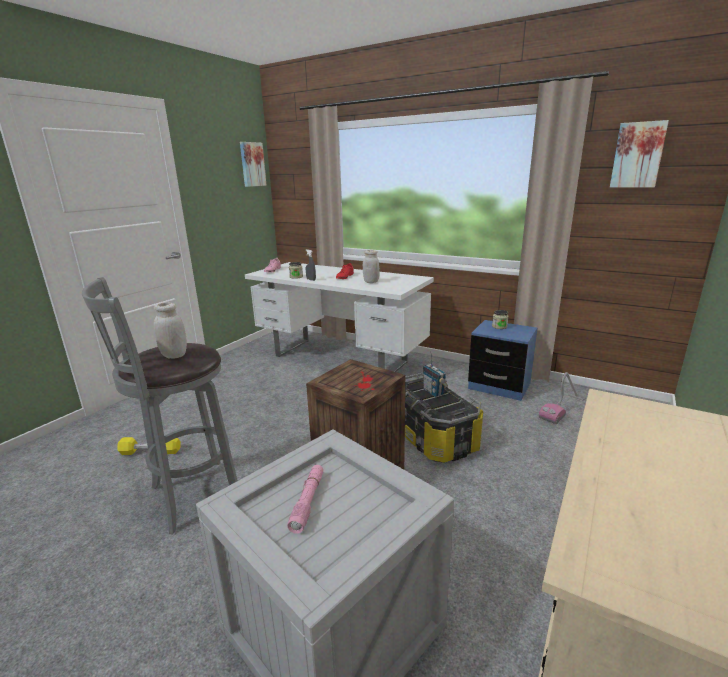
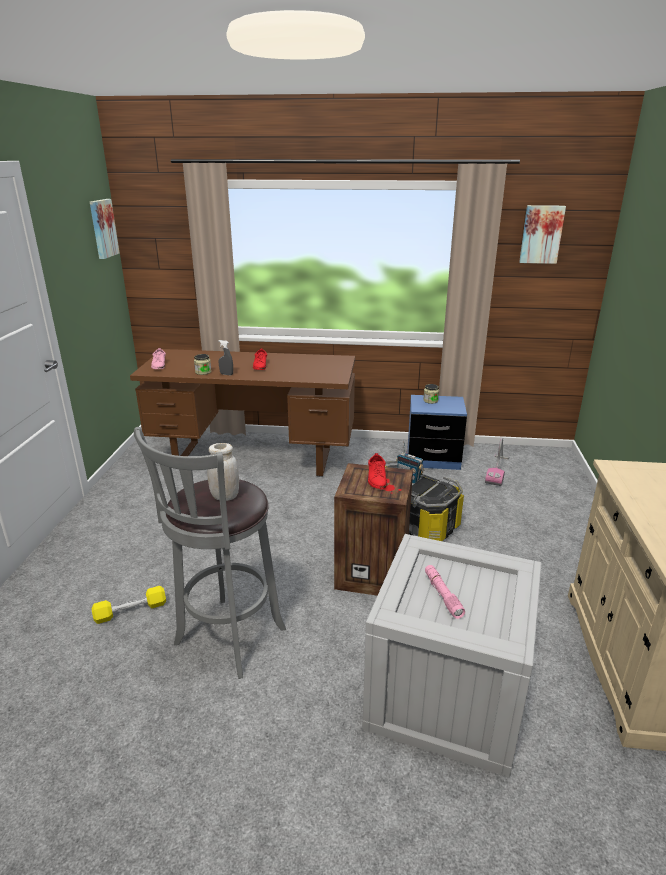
camera: 25 degrees left, 5 degrees up
white desk [245,262,434,372] -> brown desk [130,349,355,477]
white jar [363,250,380,283] -> none
none -> red shoe [368,453,387,489]

